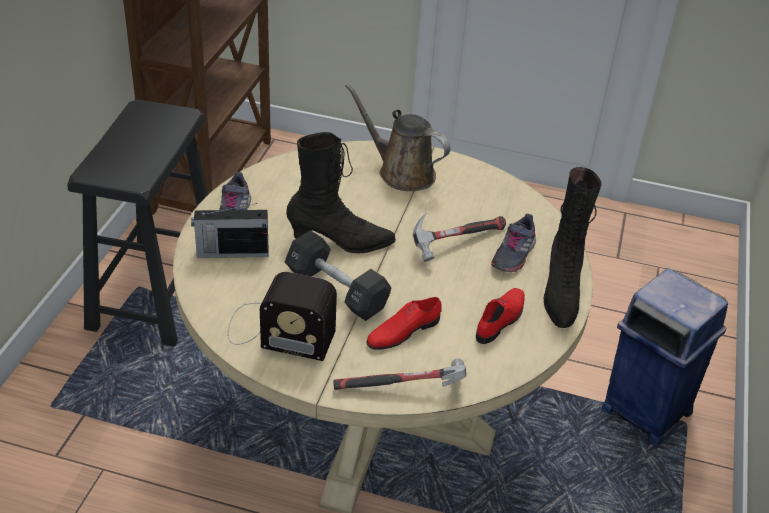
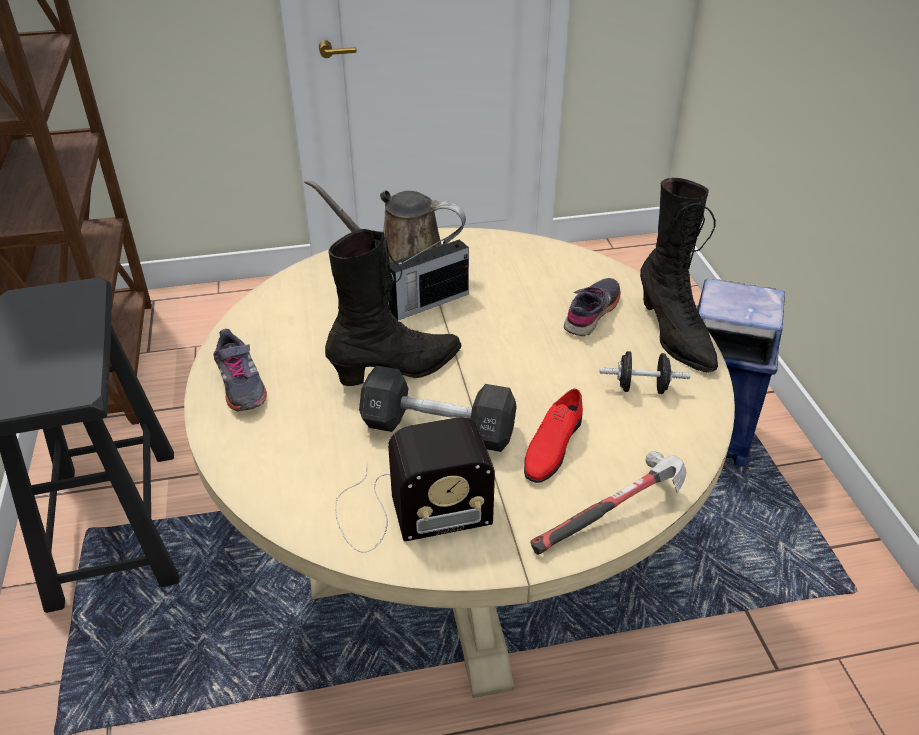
camera: 25 degrees left, 0 degrees up
radio [191,203,268,258] -> radio moved to [389,232,469,320]
hammer [413,213,506,262] -> none
red shoe [476,288,525,344] -> black dumbbell [600,351,690,394]
grey shoe [491,214,536,273] -> grey shoe turned 150 degrees counterclockwise [564,278,621,336]

